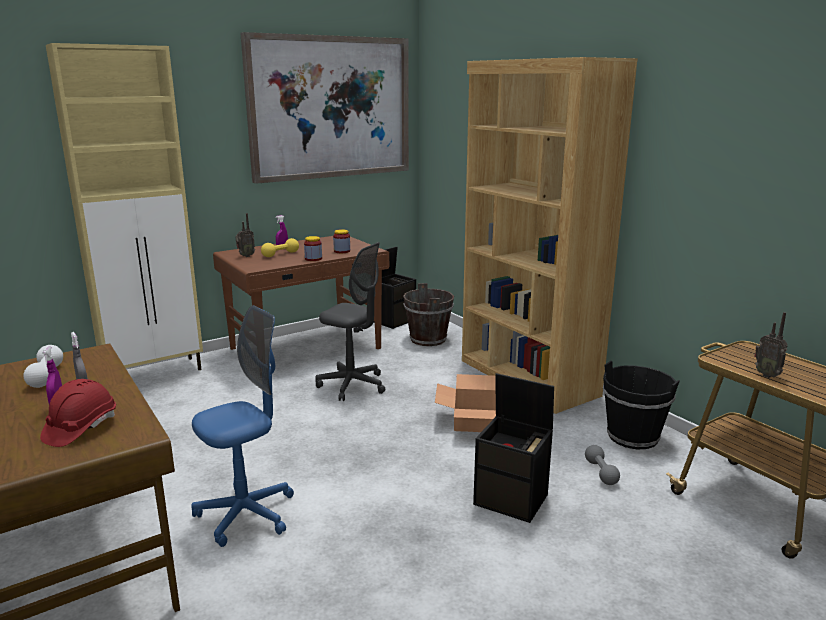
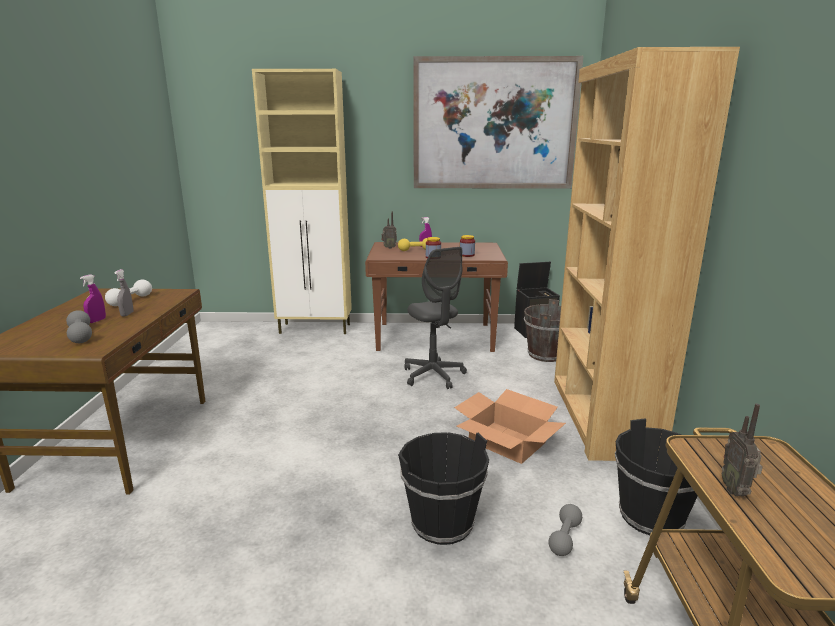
camera: 35 degrees right, 0 degrees up
red hard hat [40,379,116,447] -> grey dumbbell [66,310,92,343]
blue office chair [191,305,294,547] -> none
black storage box [473,373,554,523] -> black bucket [398,432,489,545]

